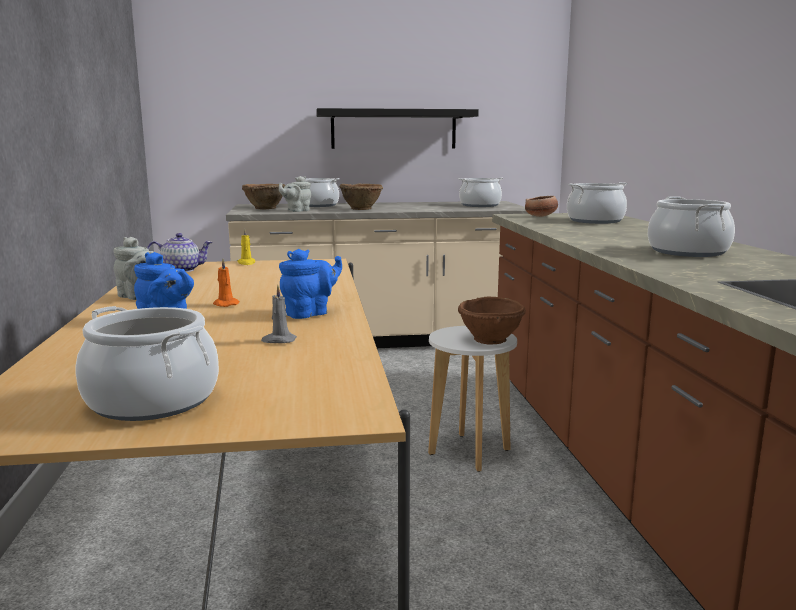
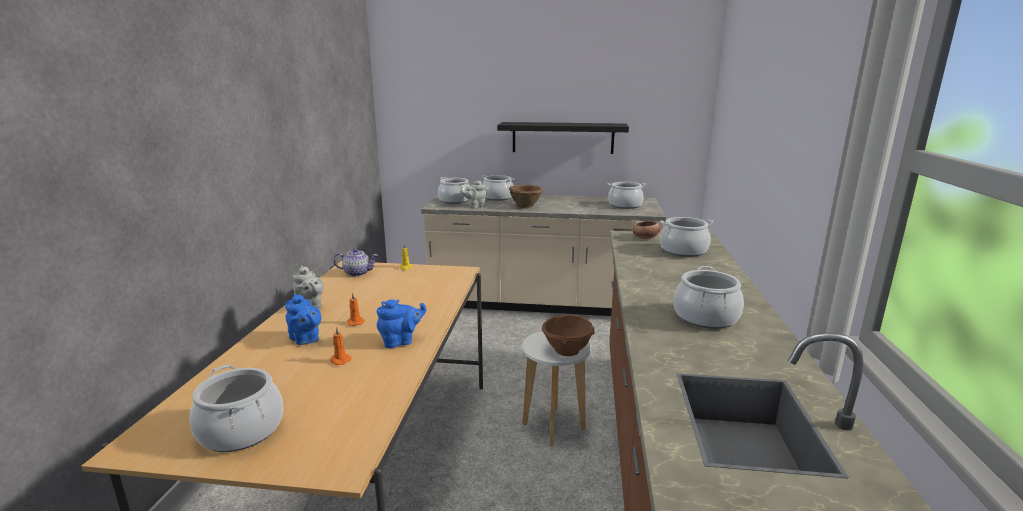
camera: 15 degrees right, 5 degrees up
brown bowl [242,184,285,210] -> cooking pot [438,177,470,204]
grey candle [261,285,297,343] -> none
none -> orange candle [330,327,352,365]

